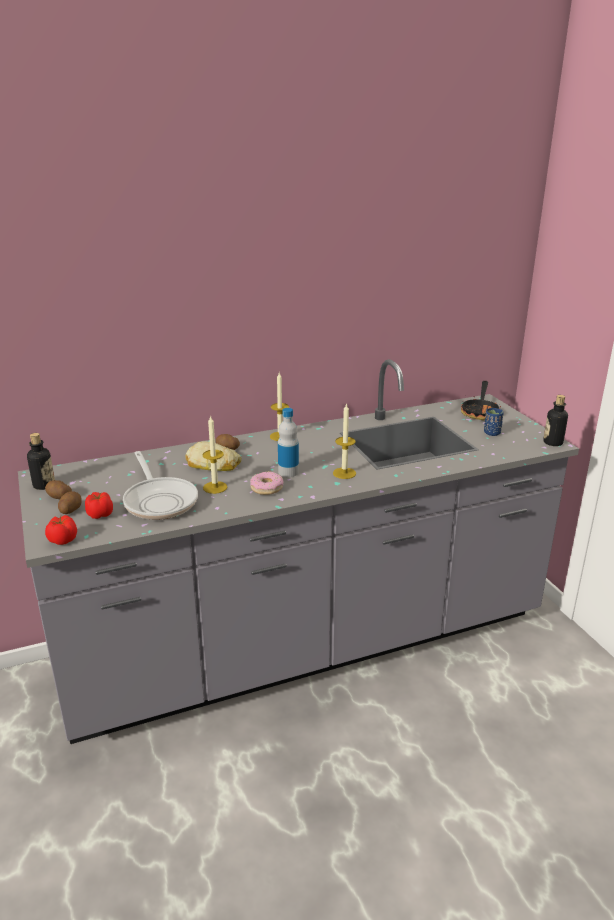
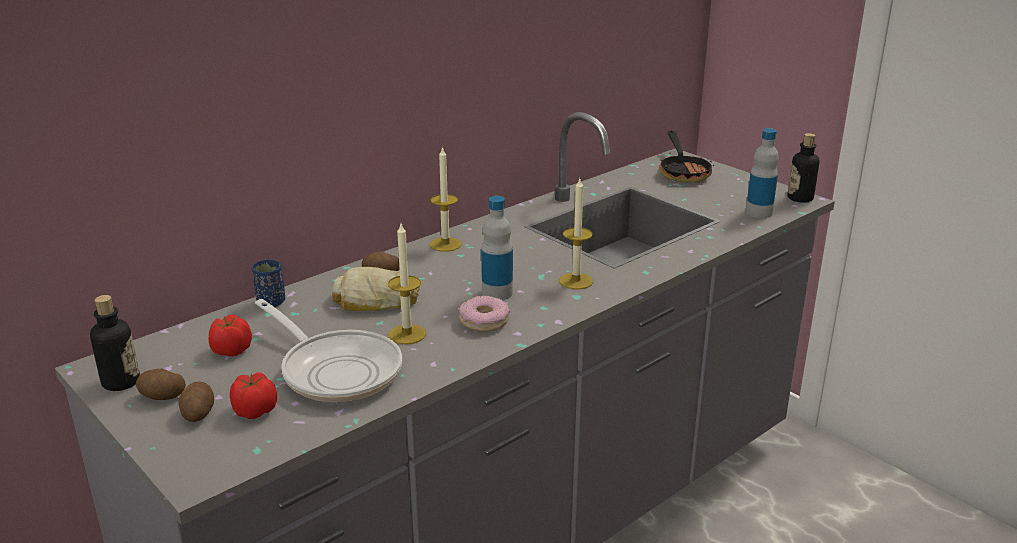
camera: 20 degrees left, 0 degrees up
tomato [45,515,77,545] -> tomato moved to [208,315,252,356]
blue cup [484,408,504,436] -> blue cup moved to [252,260,285,307]
none -> bottle [746,128,779,218]

